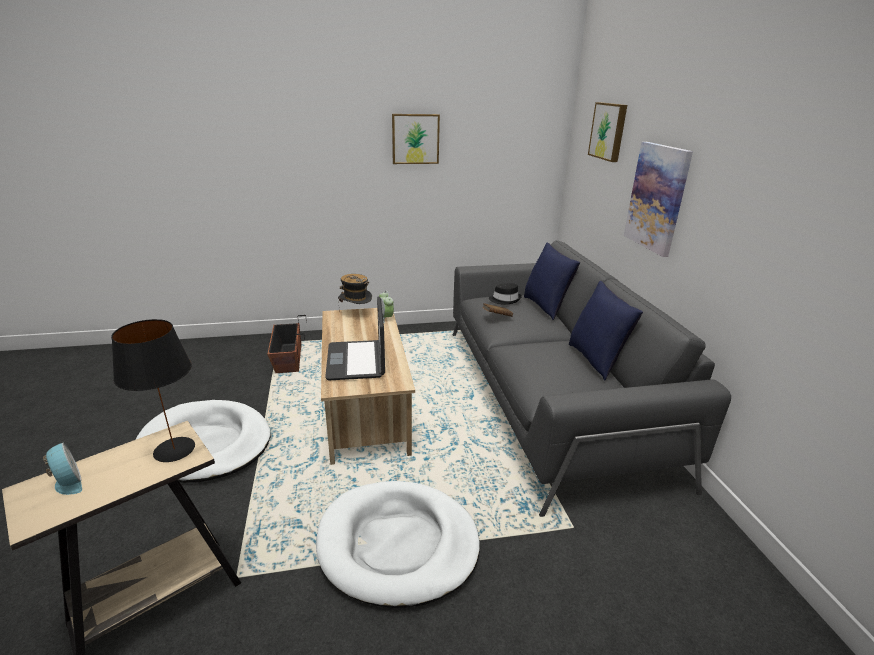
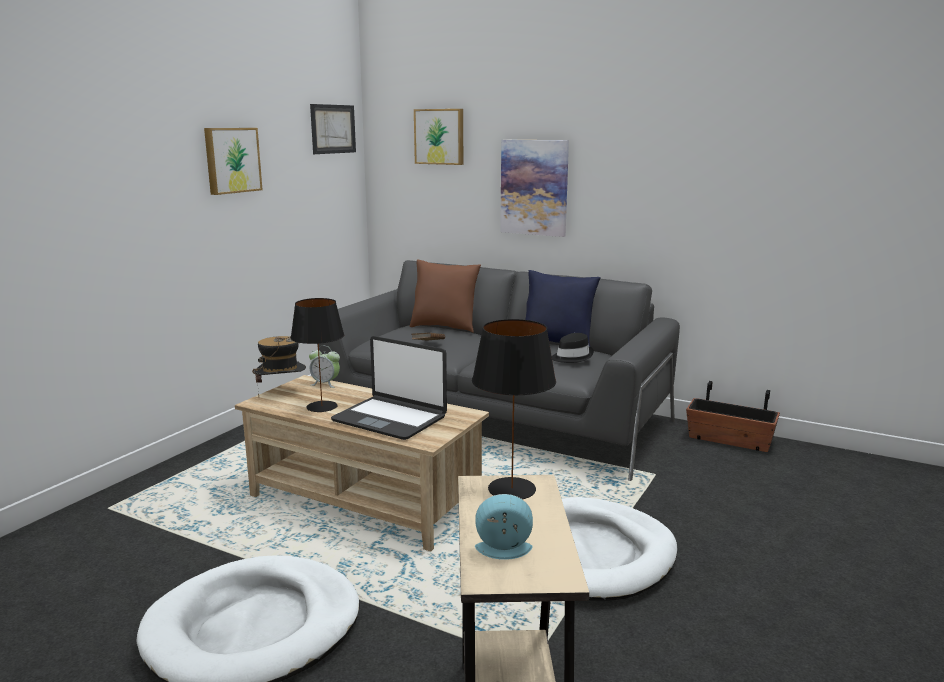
camera: 50 degrees left, 10 degrees down
planter [267,315,307,373] -> planter moved to [686,381,780,452]
black hat [489,283,522,304] -> black hat moved to [552,333,594,363]
blue pillow [524,243,580,320] -> brown pillow [410,259,481,333]
none -> black table lamp [290,298,344,412]
none -> picture [310,104,356,154]

